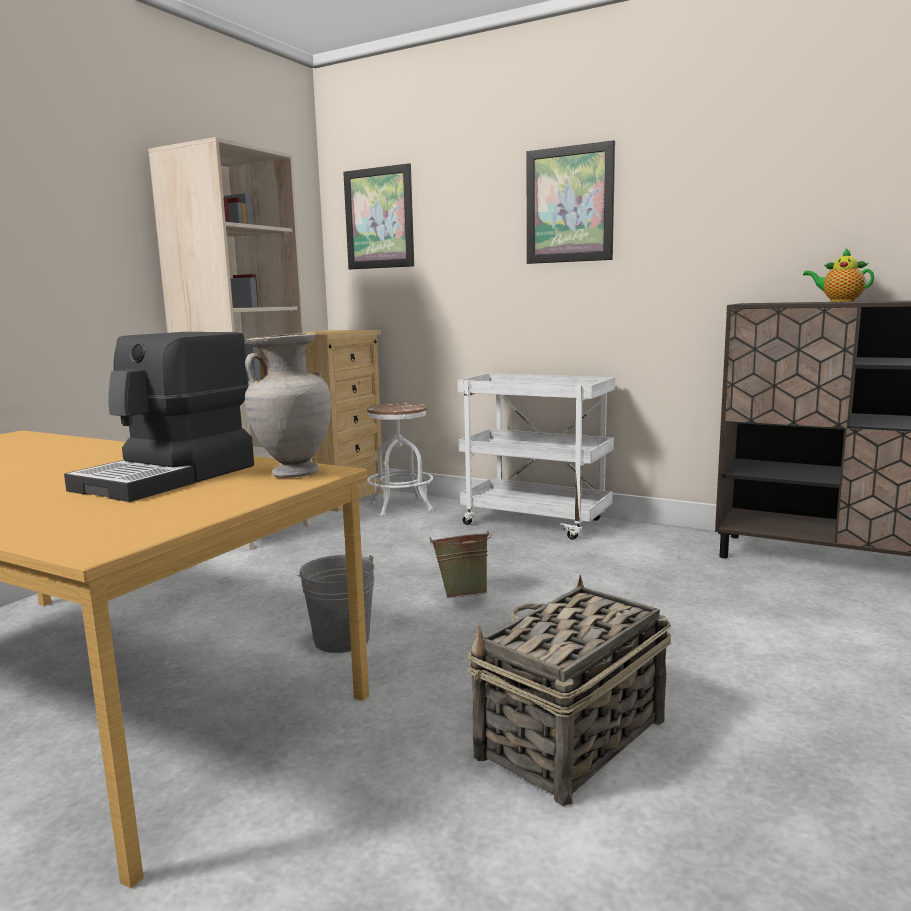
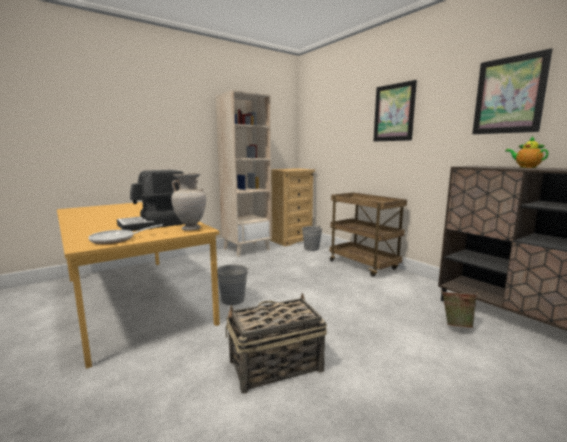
camera: 25 degrees right, 0 degrees up
picture [343,163,414,269] -> picture moved to [472,48,552,134]
white stool [366,403,433,517] -> grey bucket [302,226,322,251]
green bucket [429,531,491,598] -> green bucket moved to [441,290,480,328]
white cart [457,373,615,540] -> brown cart [330,192,407,277]
none -> frying pan [89,224,163,245]

